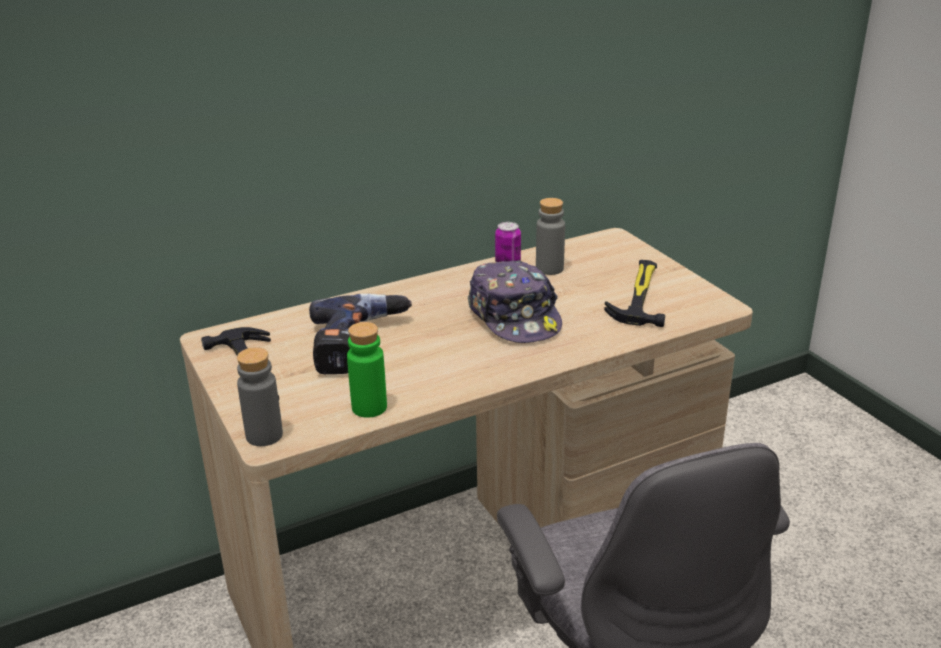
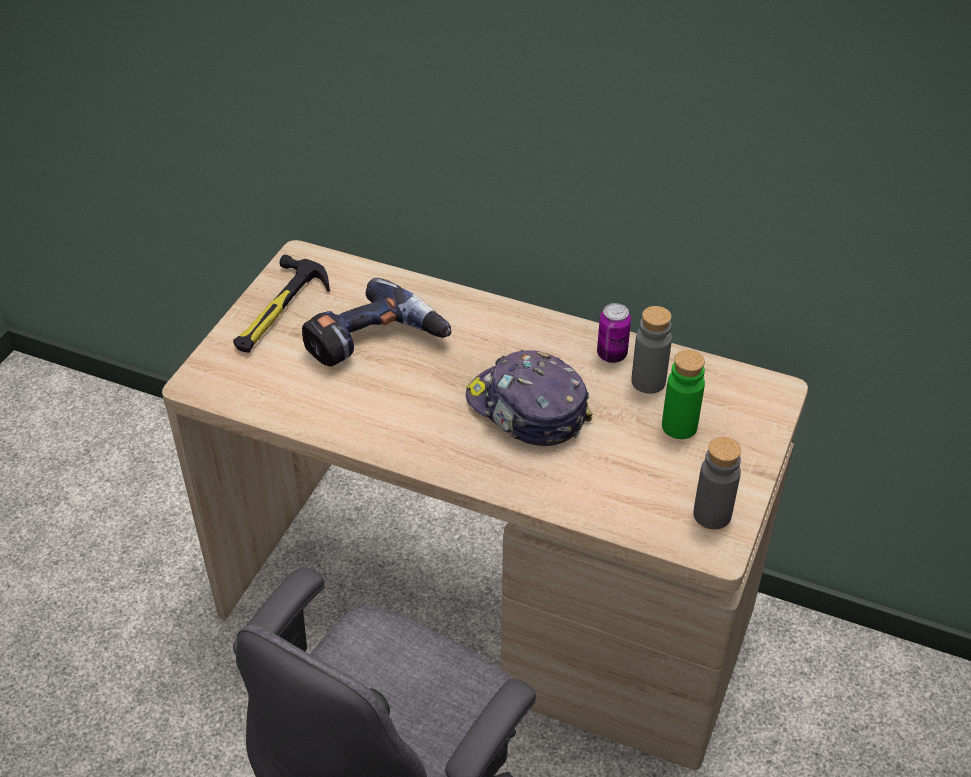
camera: 50 degrees right, 15 degrees up
grey bottle [237,347,283,446] -> grey bottle moved to [693,437,741,529]
green bottle [347,322,387,418] -> green bottle moved to [662,350,705,439]
cap [468,260,562,343] -> cap turned 105 degrees clockwise [466,350,593,446]
hammer [604,260,665,327] -> none

